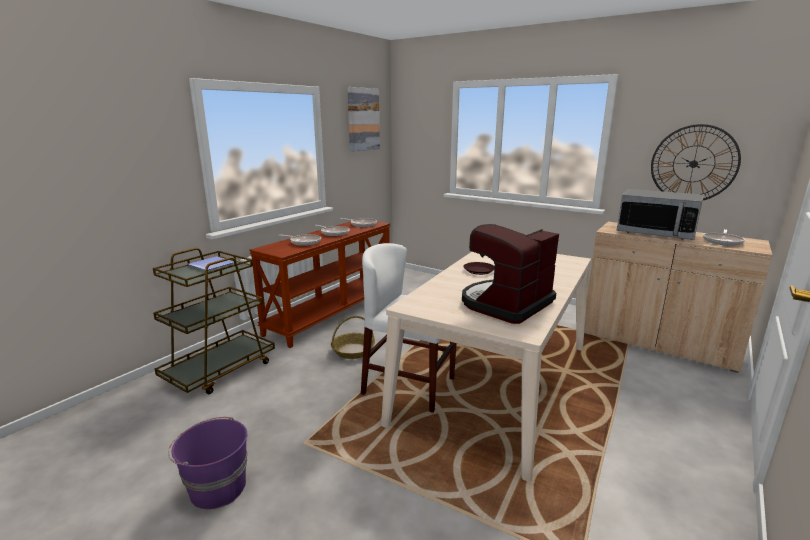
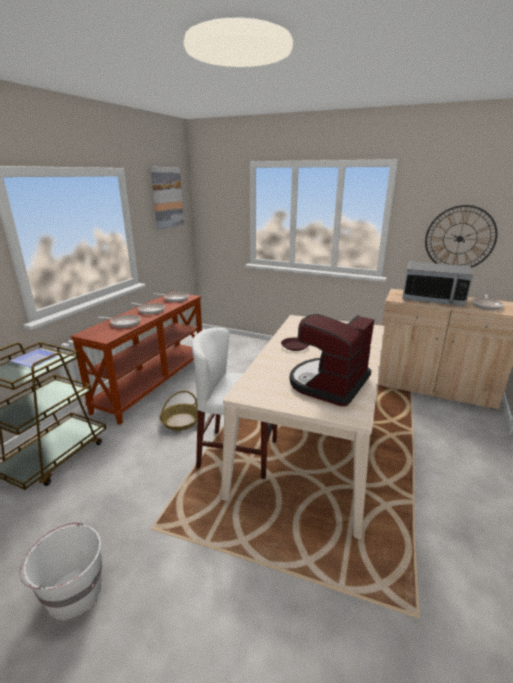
camera: 10 degrees left, 5 degrees up
purple bucket [168,417,247,509] -> white bucket [20,523,102,620]

